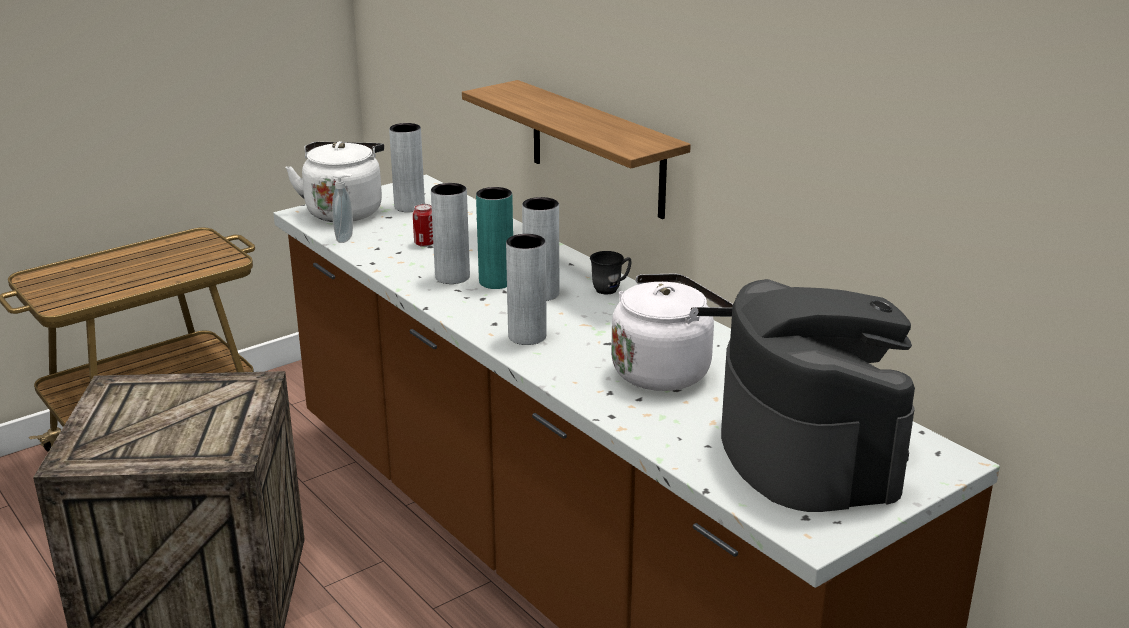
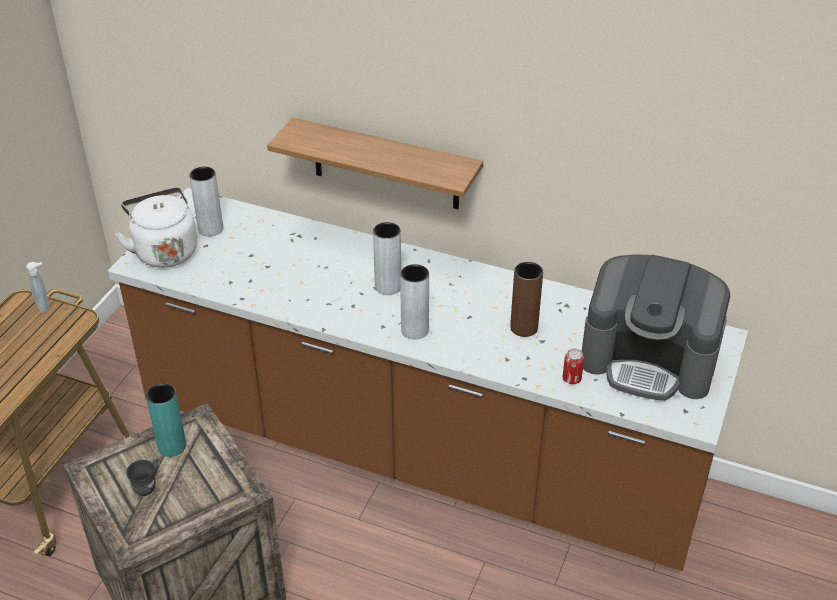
camera: 30 degrees left, 15 degrees up
soap dispenser [332,171,353,243] -> soap dispenser moved to [26,262,49,313]
can [413,204,433,247] -> can moved to [563,349,584,384]
grey vase [431,183,470,284] -> none
turquoise vase [476,187,513,289] -> turquoise vase moved to [146,383,186,457]
grey mug [590,251,632,294] -> grey mug moved to [126,458,158,496]
white kettle [611,274,733,391] -> brown vase [510,262,543,337]
coffee machine [721,279,915,512] -> coffee machine turned 150 degrees clockwise [582,254,730,400]

